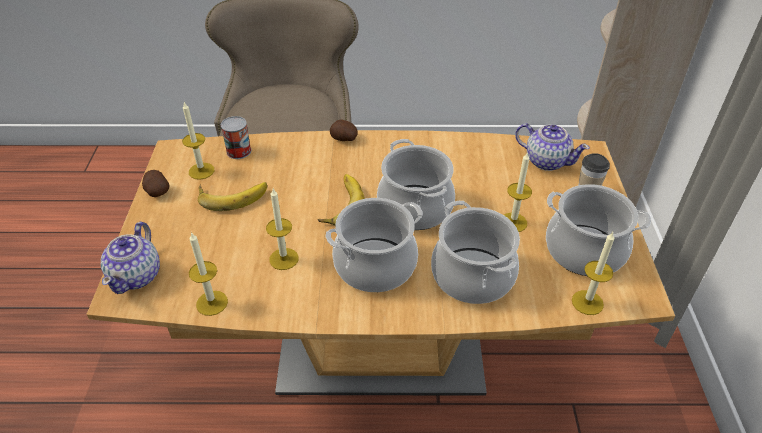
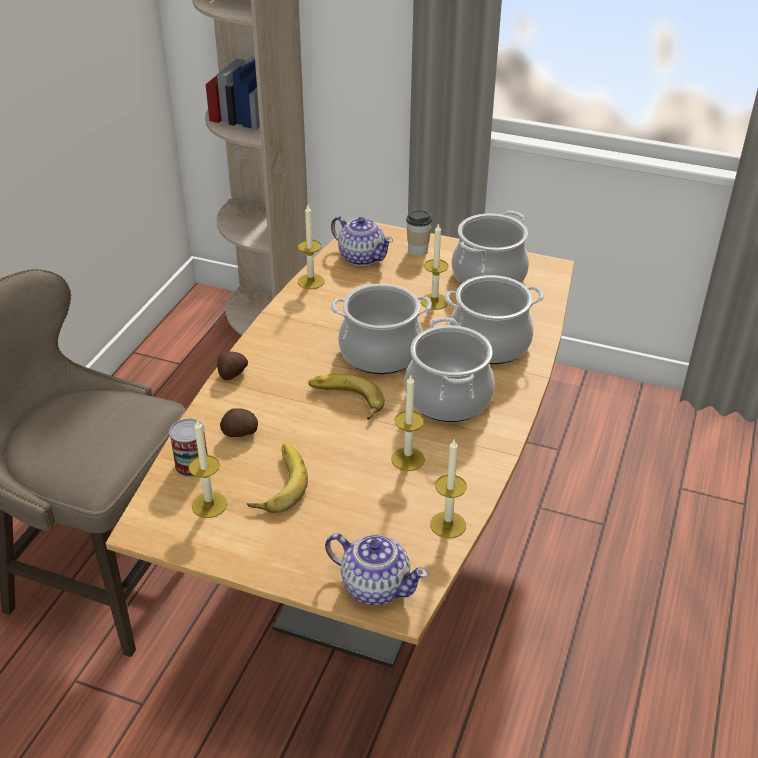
camera: 70 degrees left, 5 degrees down
potato [142,170,170,197] -> potato moved to [220,408,258,437]
teapot [515,123,590,171] -> teapot turned 75 degrees clockwise [331,216,393,266]
candle [572,232,615,315] -> candle moved to [298,205,325,289]

